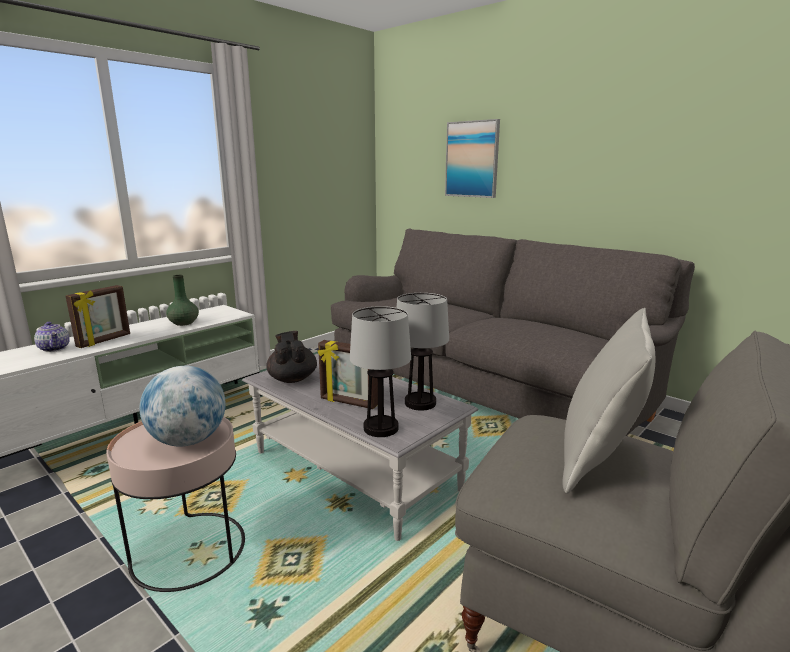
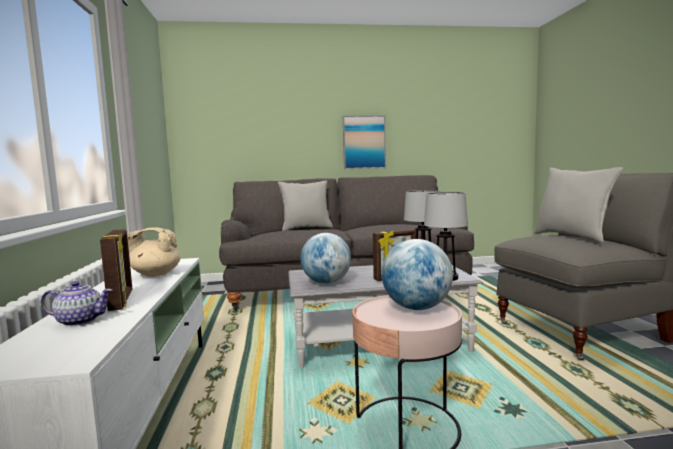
camera: 50 degrees left, 10 degrees down
green vase [166,275,199,326] -> beige teapot [127,227,181,277]
black teapot [266,331,317,383] -> globe [301,233,351,284]
picture [445,119,500,198] -> picture moved to [343,115,386,169]
none -> grey pillow [278,181,333,231]

